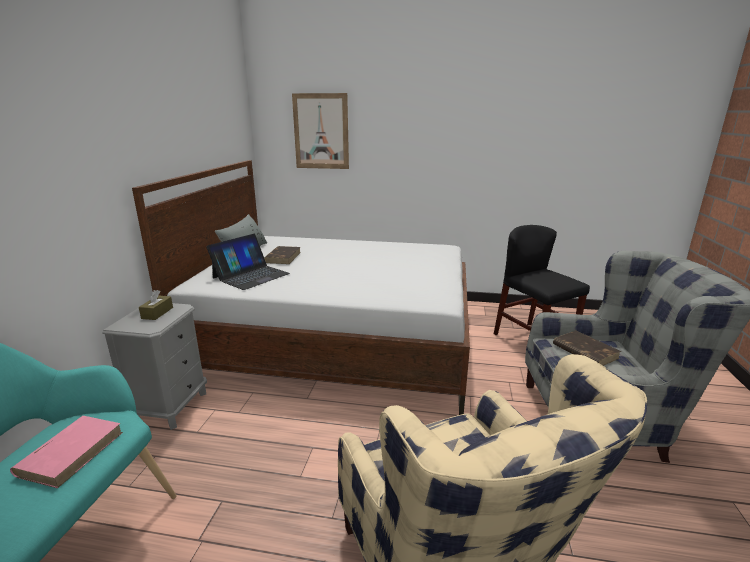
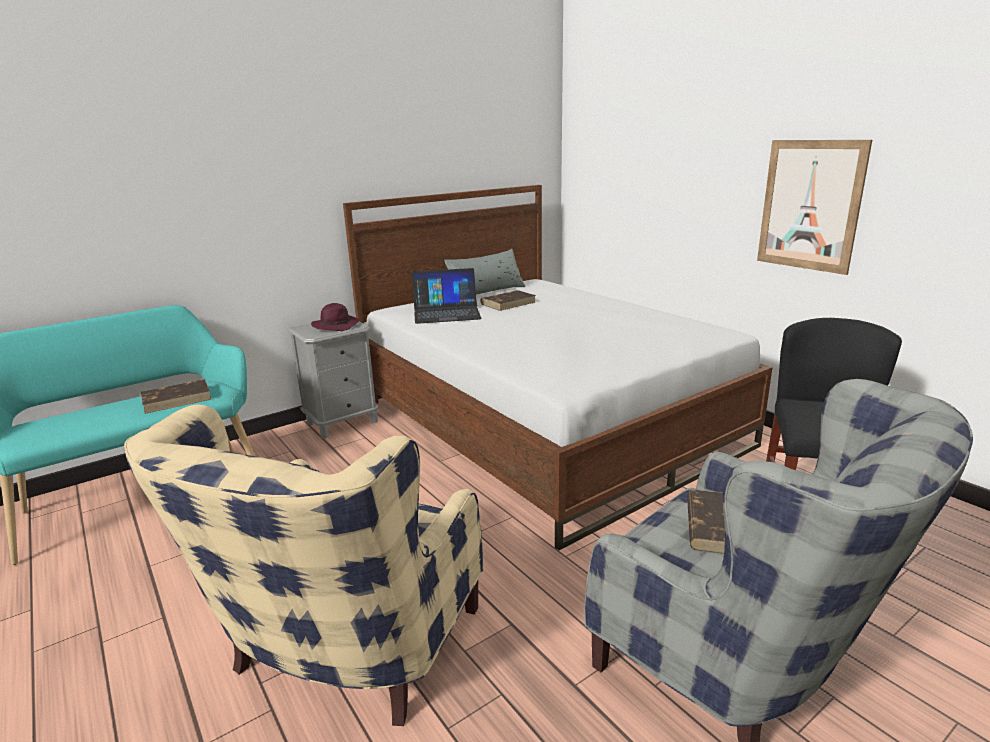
camera: 45 degrees right, 0 degrees up
pink book [10,416,123,488] -> brown book [141,379,211,414]
brown tissue box [139,290,173,320] -> purple hat [311,303,359,331]
picture [292,93,349,169] -> picture moved to [757,140,872,275]

